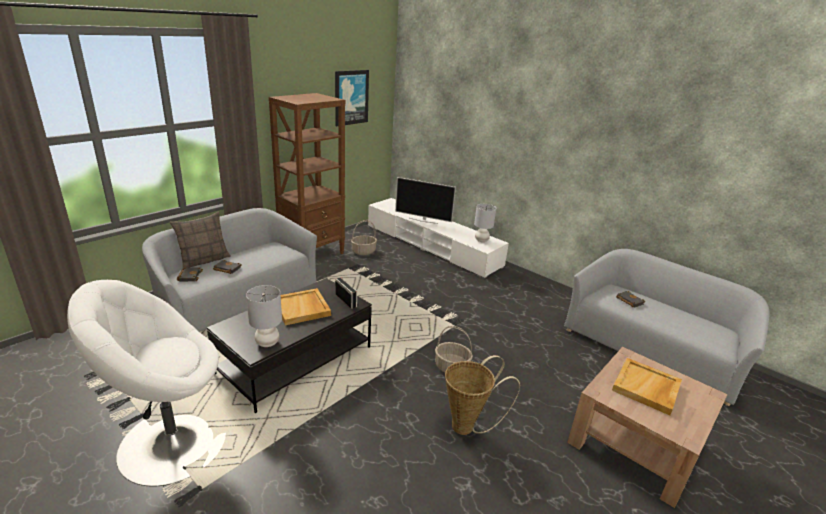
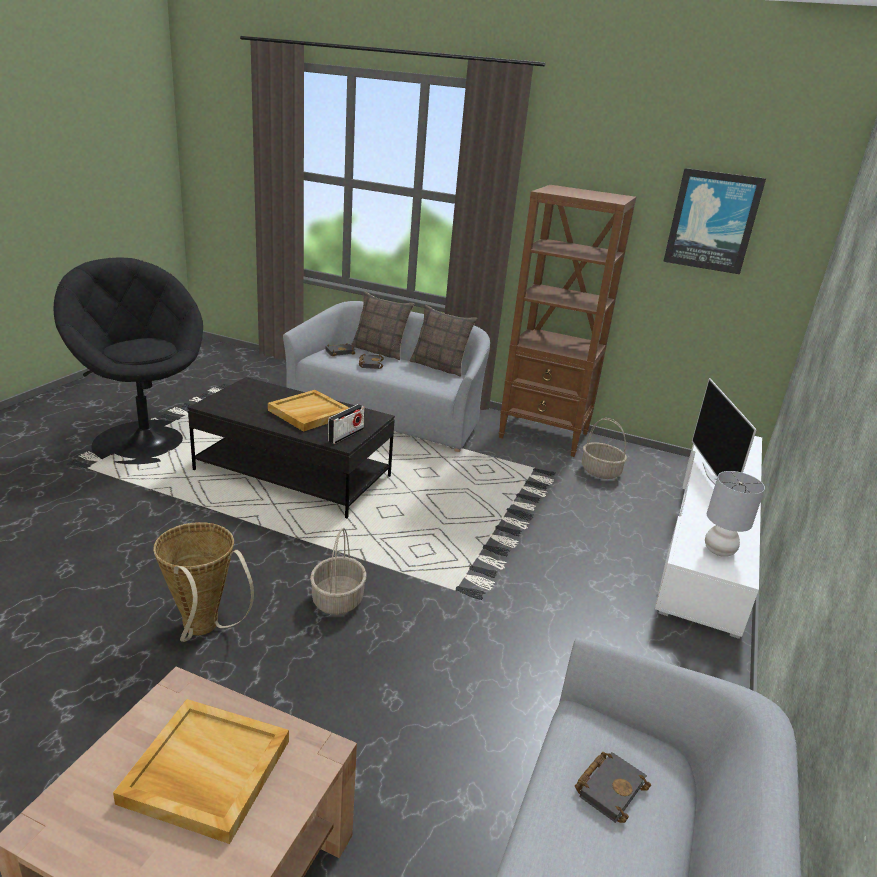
camera: 70 degrees right, 0 degrees up
white armchair [67,280,226,487] -> black armchair [54,258,203,464]
grey table lamp [246,285,282,347] -> none
none -> pillow [410,305,477,377]

